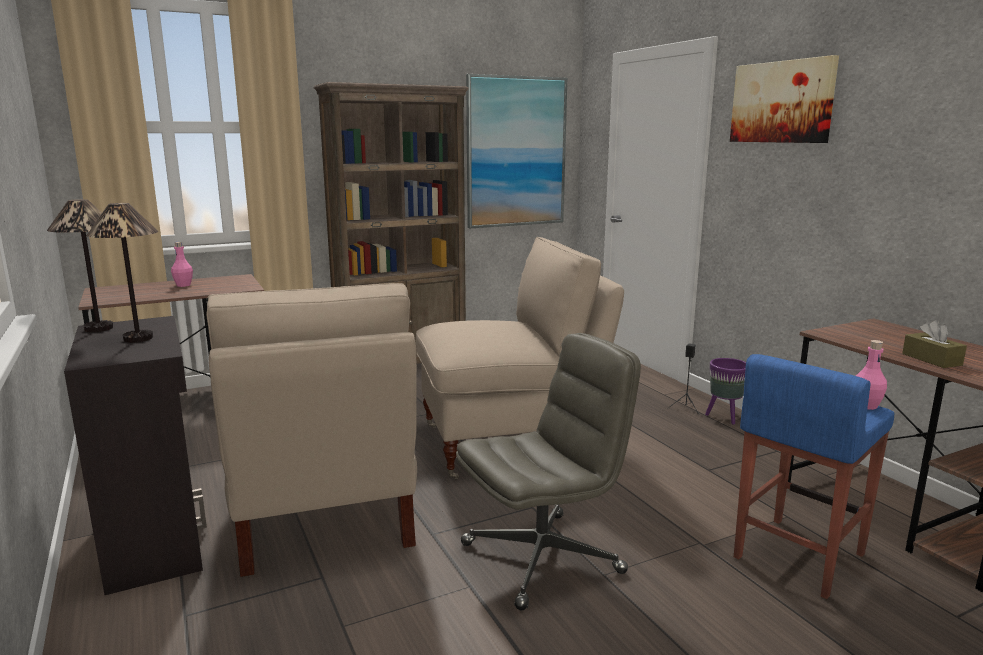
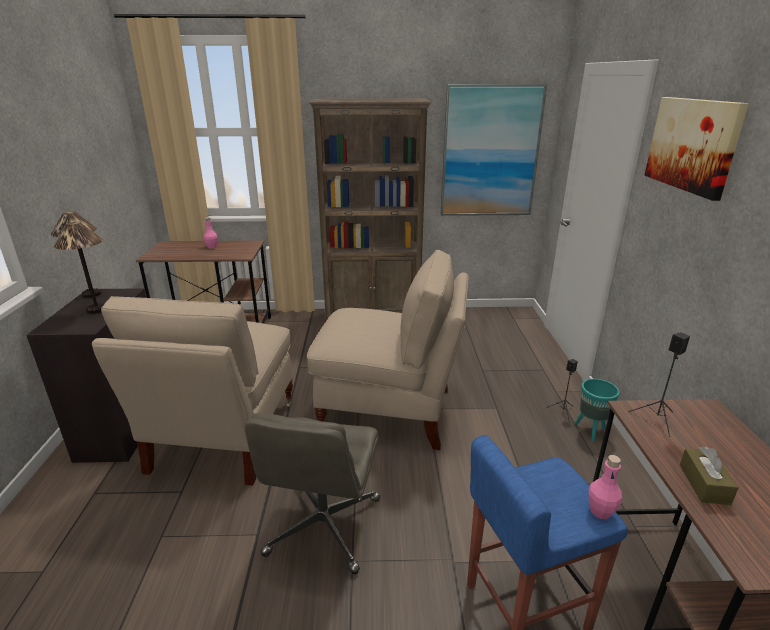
camera: 25 degrees right, 10 degrees up
grey office chair [456,333,641,611] -> grey office chair turned 105 degrees clockwise [245,413,381,574]
purple planter [705,358,746,425] -> turquoise planter [575,379,620,442]
none -> black speaker [628,332,690,437]

